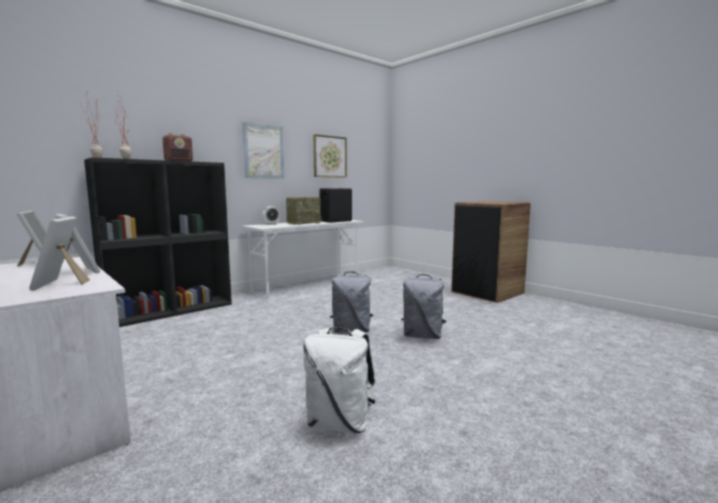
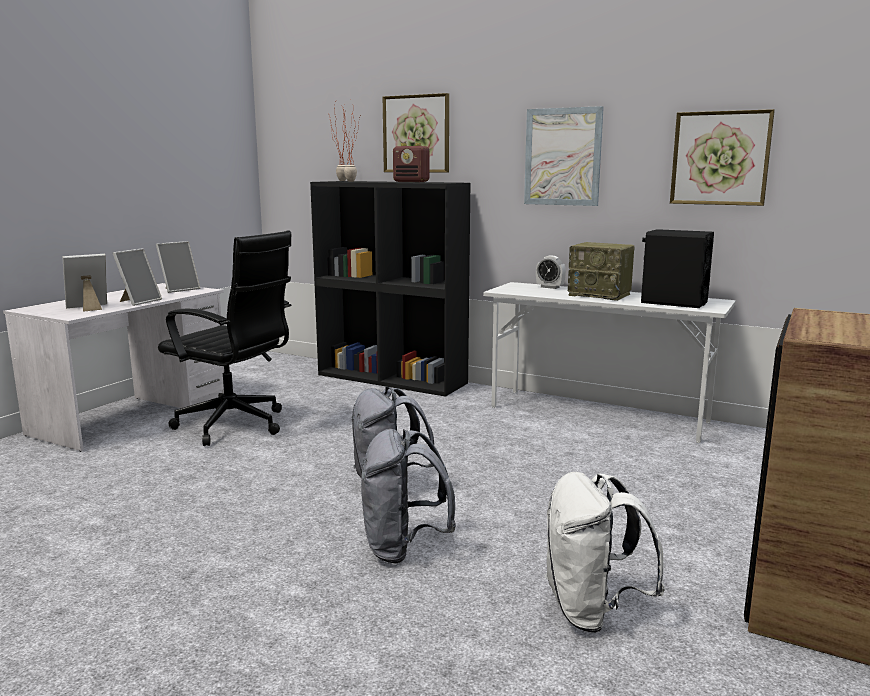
camera: 70 degrees right, 5 degrees up
white backpack [303,327,376,433] -> white backpack moved to [544,472,665,633]
none -> black office chair [158,230,292,446]
none -> picture [383,93,449,173]

